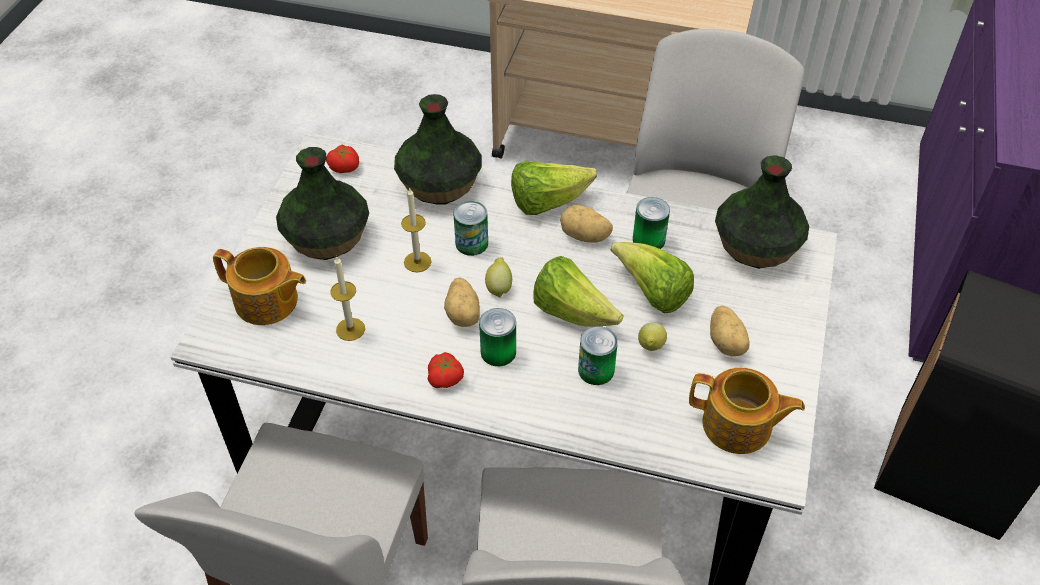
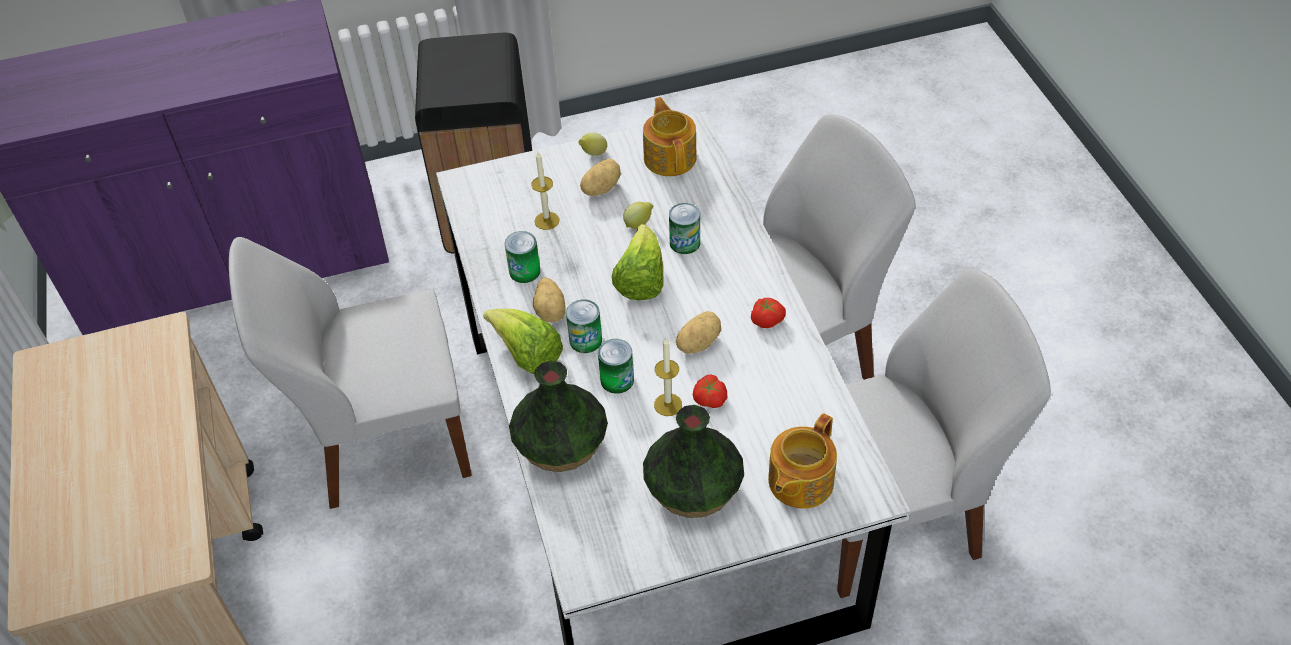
camera: 120 degrees left, 0 degrees up
teapot [213,247,306,325] -> teapot turned 135 degrees counterclockwise [768,413,837,509]
tomato [326,145,359,173] -> tomato moved to [693,375,727,408]
candle [330,256,365,341] -> candle moved to [531,152,559,230]
can [479,308,516,366] -> can moved to [566,299,602,353]
lemon [485,257,512,298] -> lemon moved to [579,133,607,156]
lettuce [611,242,694,313] -> none
vase [715,155,809,269] -> none

